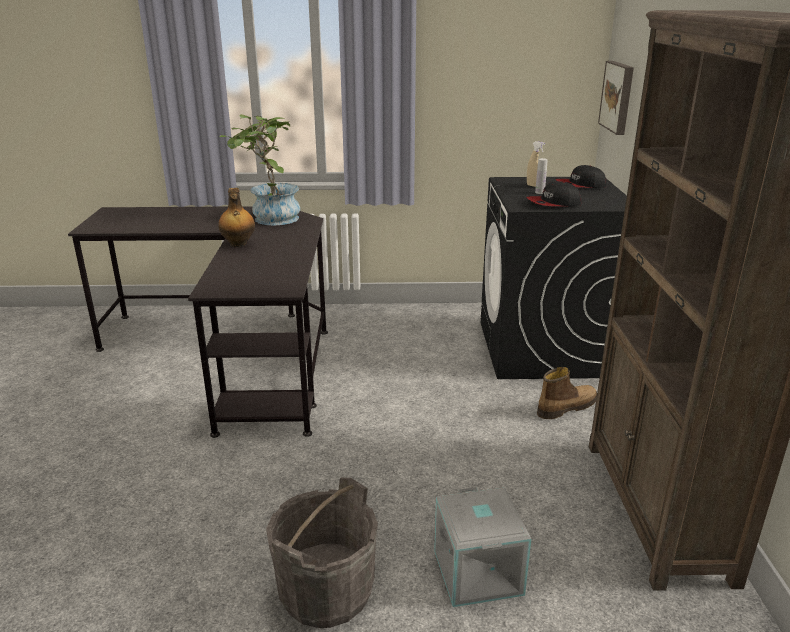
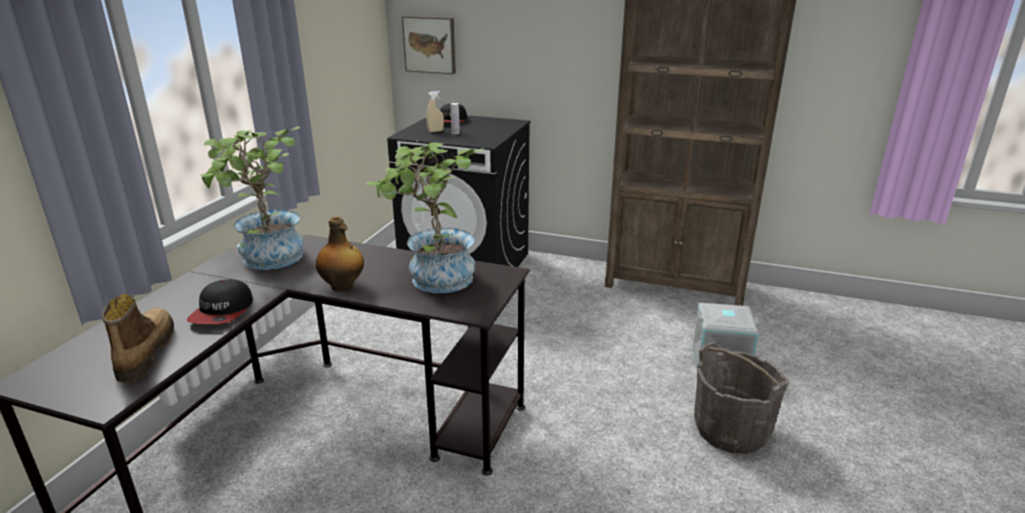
camera: 70 degrees left, 0 degrees up
cap [527,181,581,207] -> cap moved to [187,279,253,324]
boot [537,367,597,419] -> boot moved to [102,294,174,382]
none -> potted plant [366,142,484,293]

